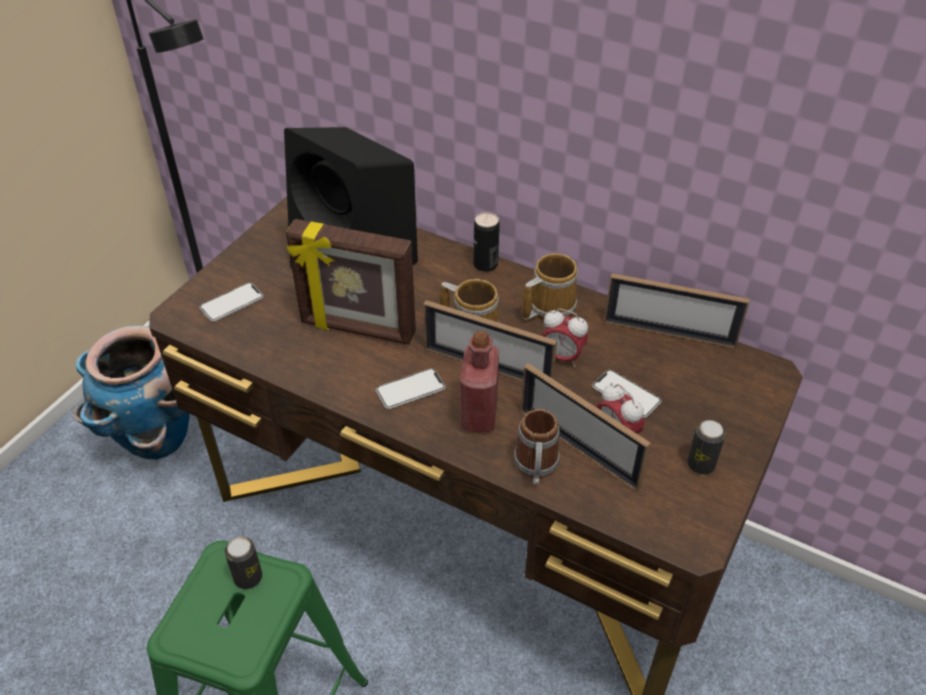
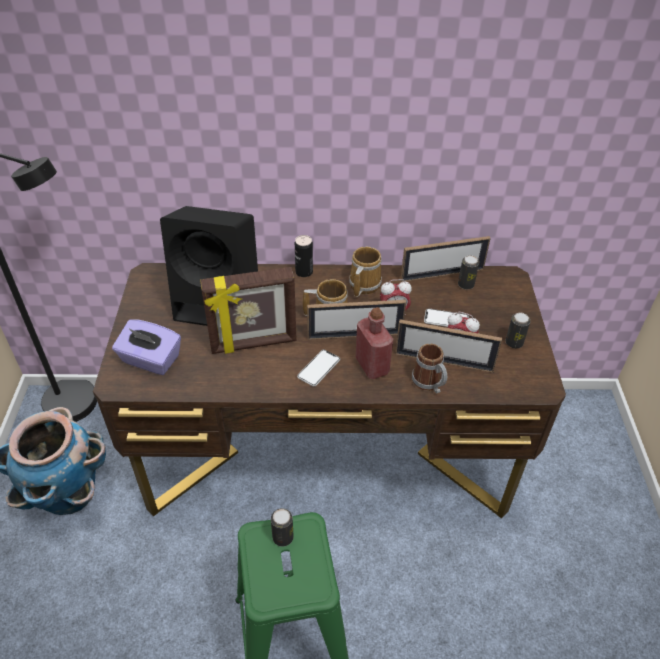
camera: 30 degrees left, 0 degrees up
phone [199,283,264,322] -> purple tissue box [112,319,181,375]
none -> can [458,255,479,290]

